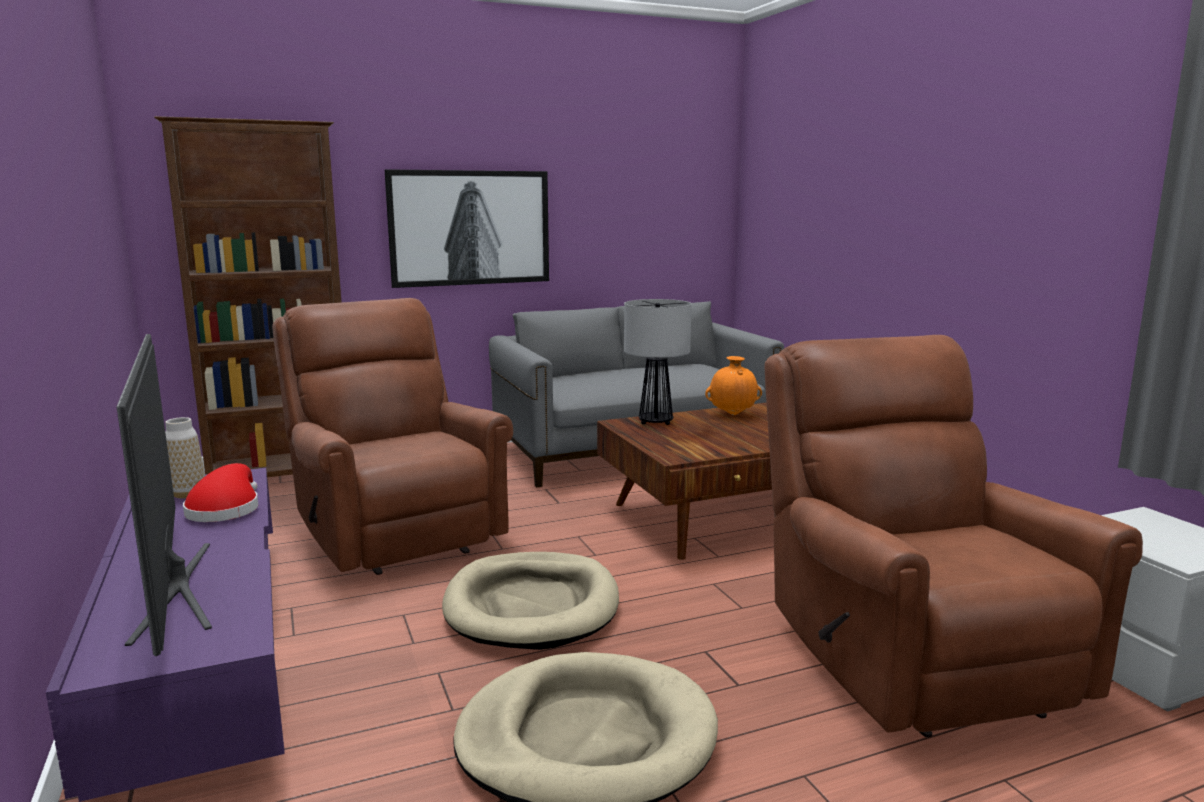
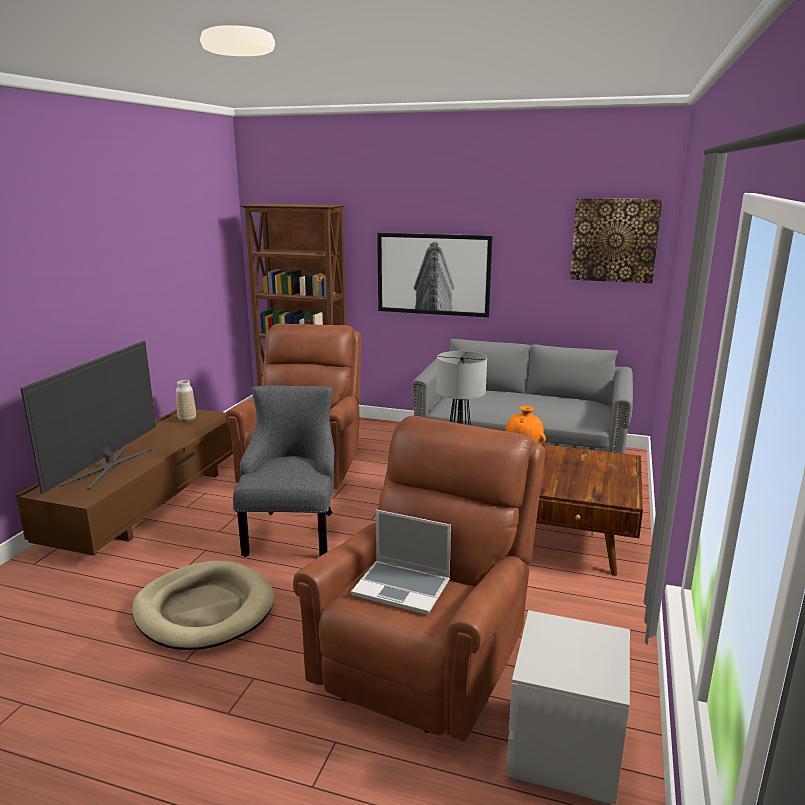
camera: 40 degrees right, 5 degrees up
purple tv stand [46,468,285,802] -> brown tv stand [15,409,233,556]
red hat [183,463,258,522] -> none
beige dog bed [442,552,619,650] -> grey armchair [233,386,334,557]
none -> laptop [351,510,451,615]
none -> picture [570,198,662,283]

